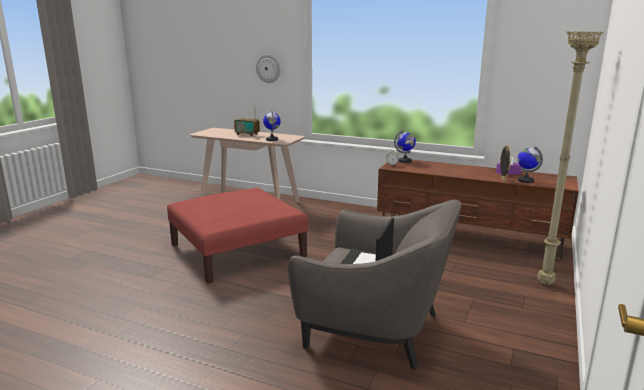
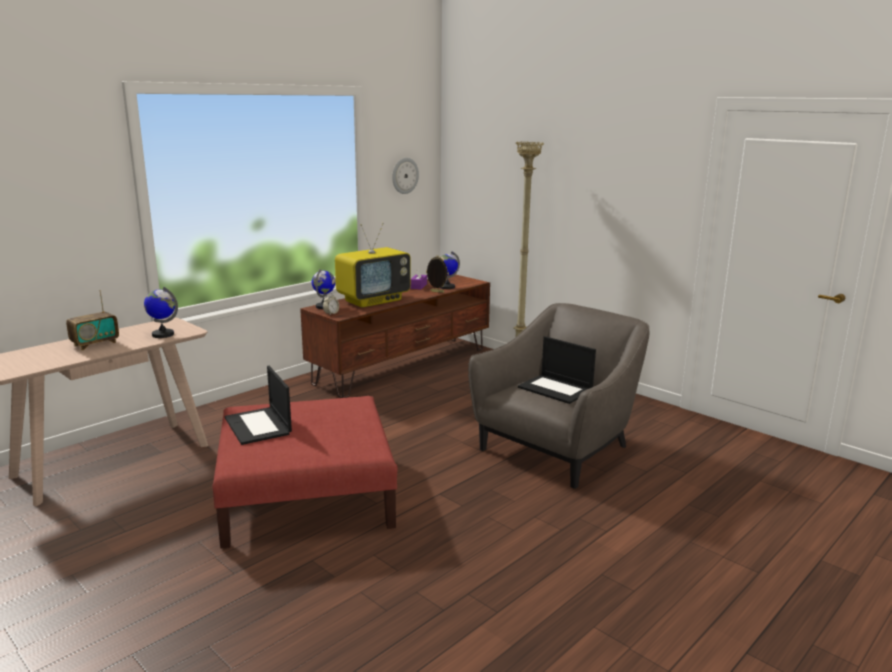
camera: 70 degrees left, 0 degrees up
wall clock [256,54,281,83] -> wall clock moved to [392,158,419,194]
none -> laptop [225,366,292,445]
none -> television [335,223,411,308]

